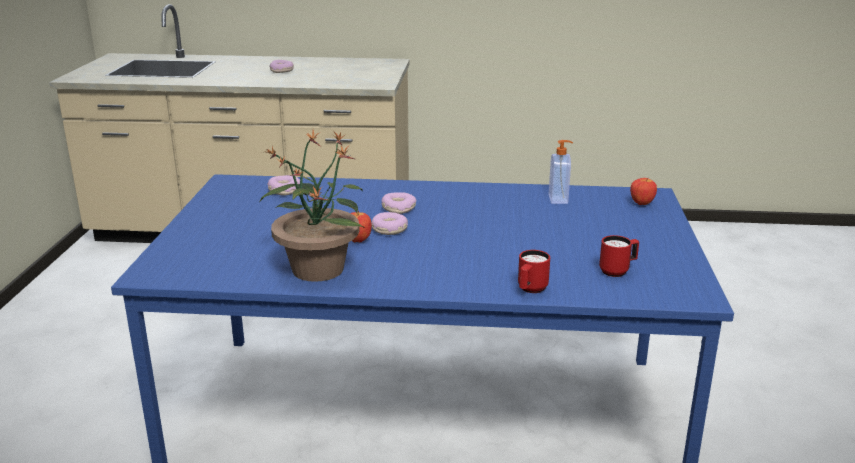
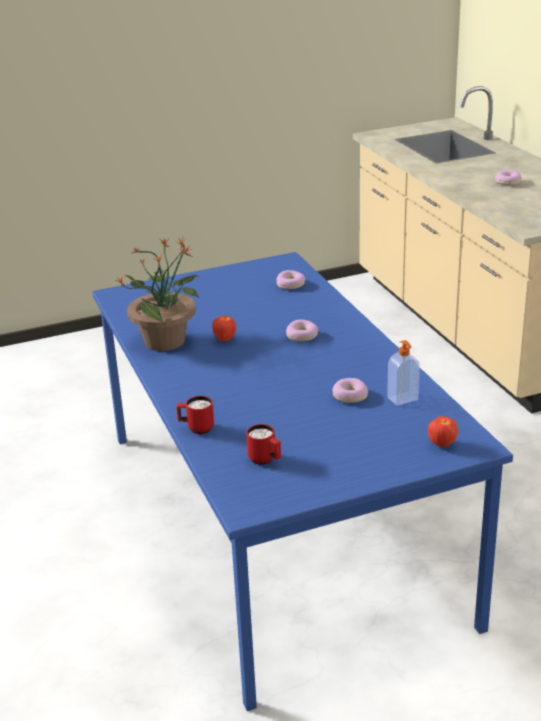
camera: 65 degrees right, 5 degrees up
donut [372,212,408,235] -> donut moved to [333,378,368,403]

